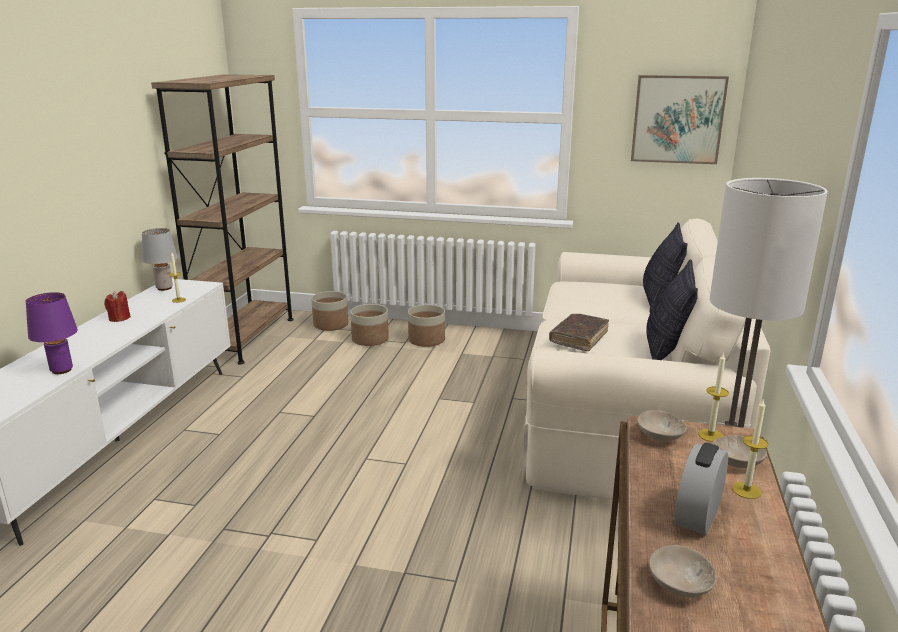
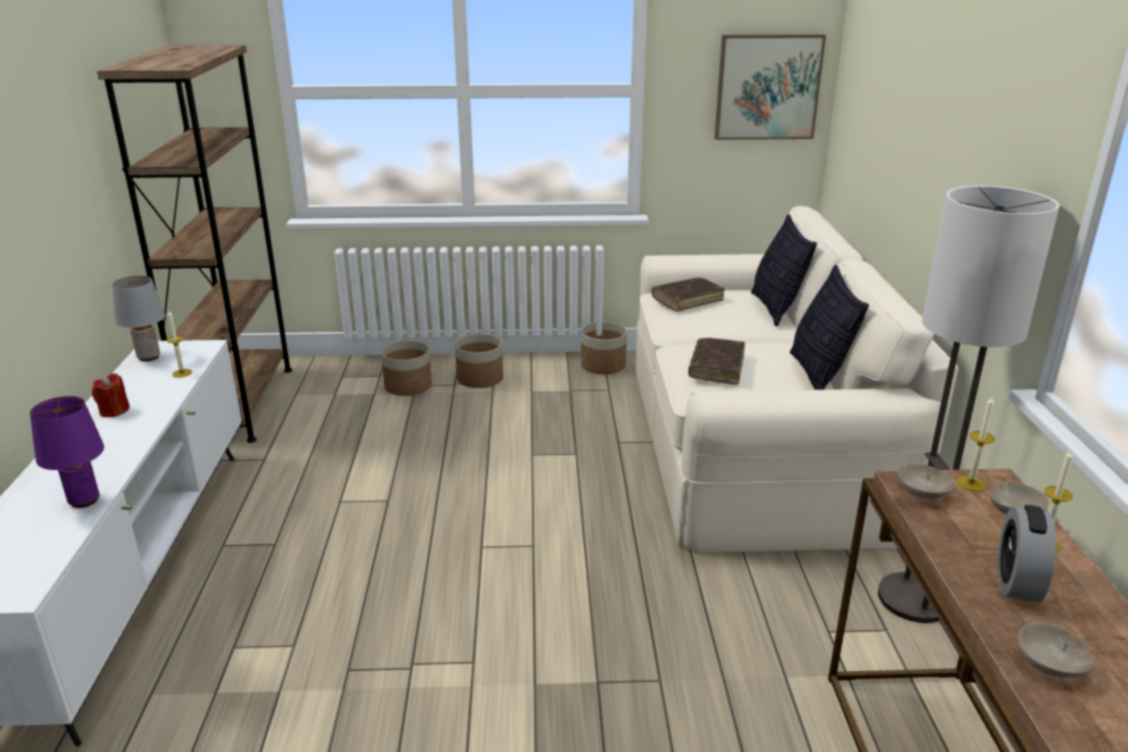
camera: 15 degrees left, 5 degrees up
planter [311,291,349,331] -> planter moved to [581,322,627,374]
none -> brown book [652,278,725,312]

